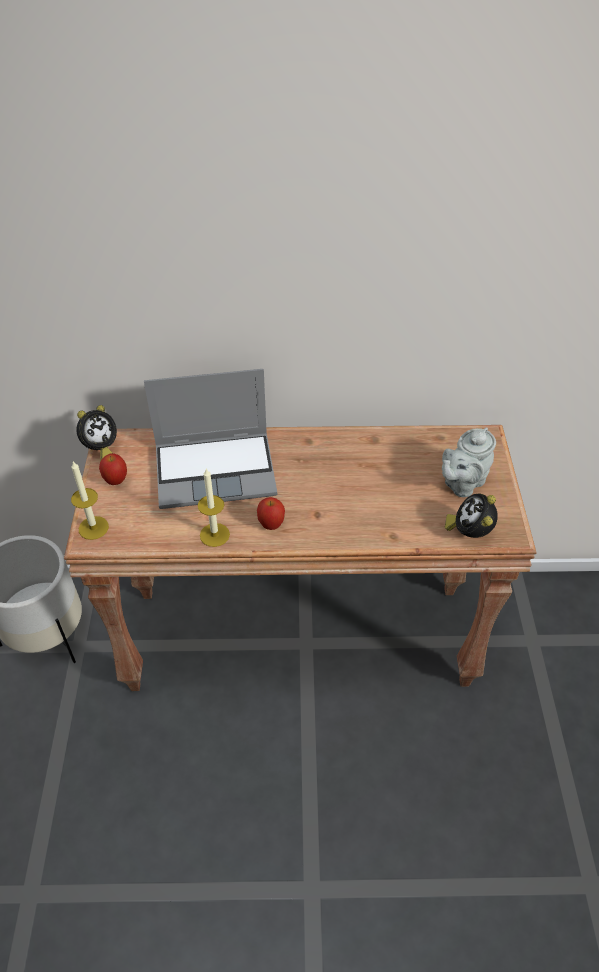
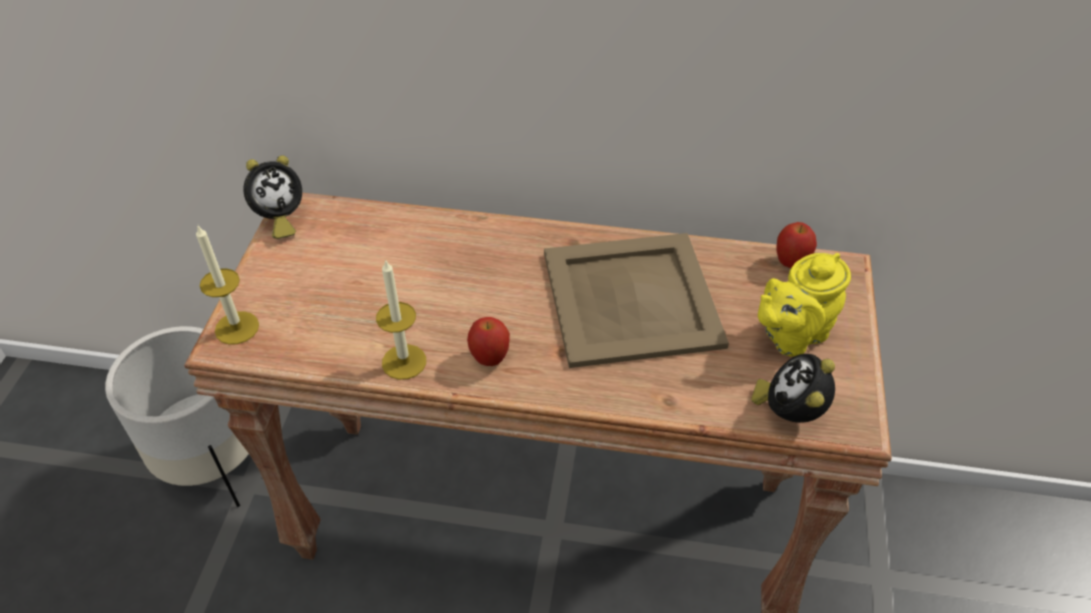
camera: 10 degrees right, 0 degrees up
apple [99,453,127,485] -> apple moved to [776,222,817,268]
laptop [144,369,277,509] -> none
grey teapot [442,428,496,497] -> yellow teapot [758,253,851,357]
none -> beige tray [544,233,729,368]

